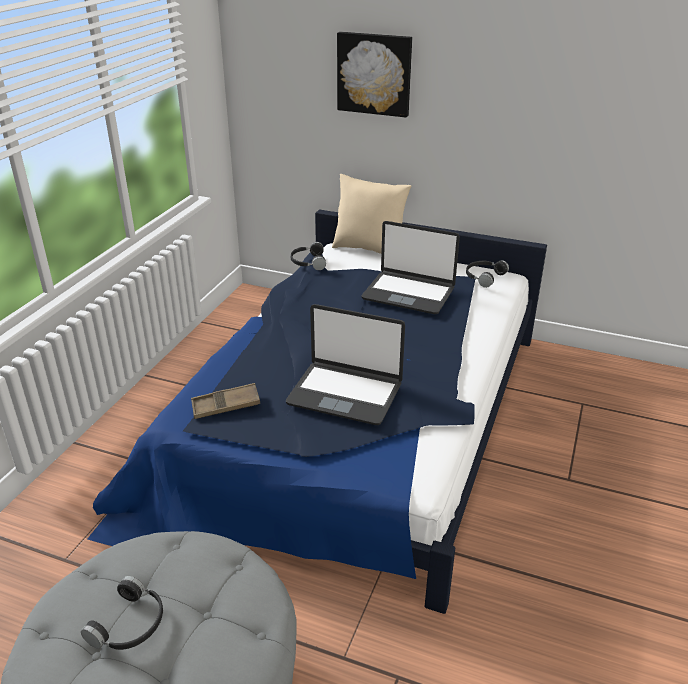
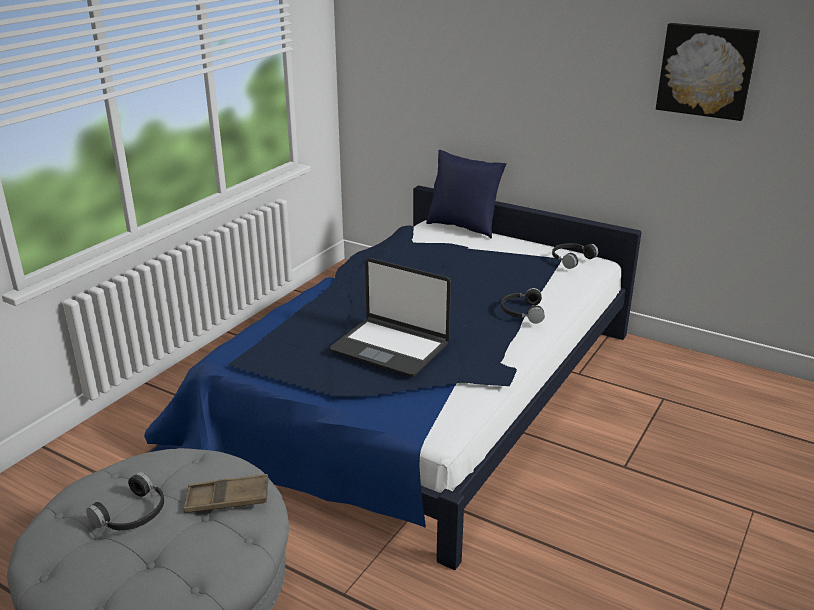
camera: 10 degrees right, 5 degrees down
brown tray [191,383,260,419] -> brown tray moved to [183,474,269,513]
black headphones [290,242,326,270] -> black headphones moved to [501,288,545,324]
beige pillow [332,174,411,254] -> blue pillow [426,150,507,239]
picture [337,32,412,118] -> picture moved to [656,23,760,121]
laptop [362,221,460,314] -> none

